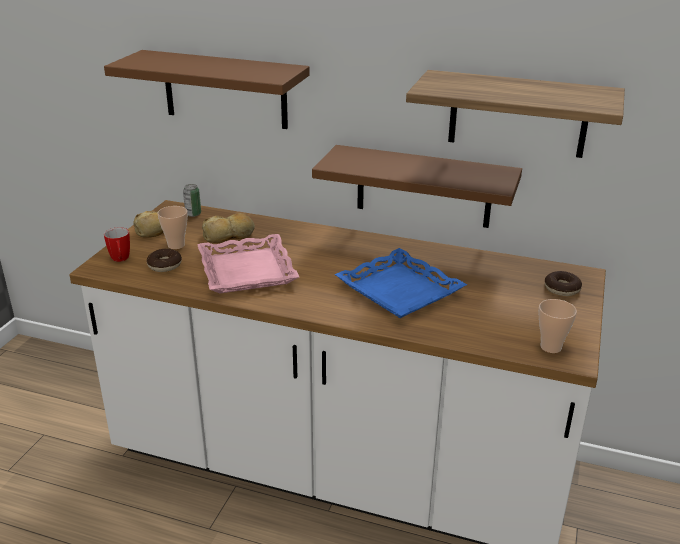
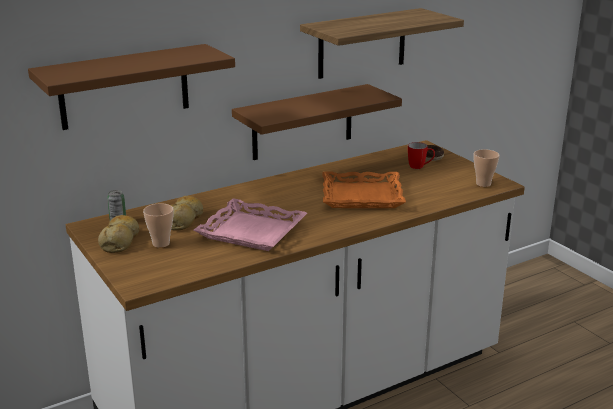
camera: 50 degrees left, 5 degrees down
mug [104,227,130,262] -> mug moved to [408,142,435,169]
donut [147,248,182,272] -> none
blue tray [335,248,467,318] -> orange tray [322,172,406,208]

